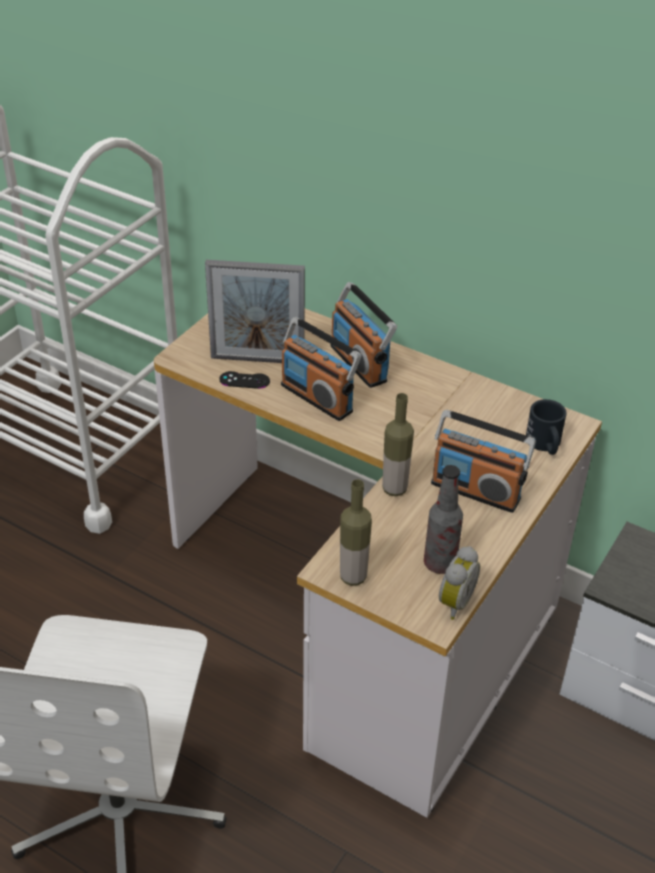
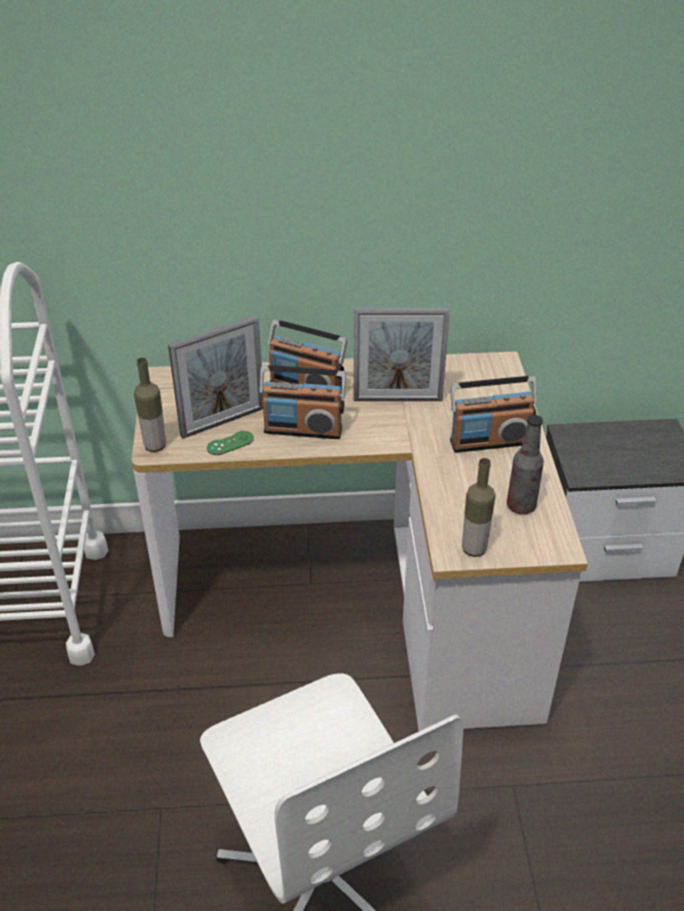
camera: 35 degrees left, 0 degrees up
black game controller [219,371,270,389] -> green game controller [207,431,254,455]
bottle [382,393,414,496] -> bottle moved to [134,357,166,452]
alarm clock [439,546,480,620] -> none
black mug [526,399,567,455] -> none
none -> picture frame [354,308,450,401]

